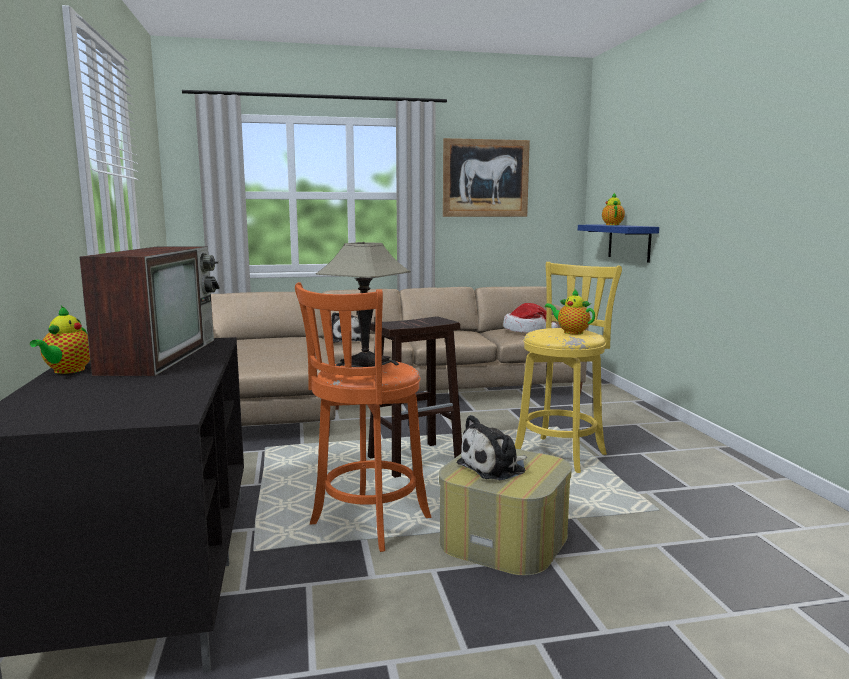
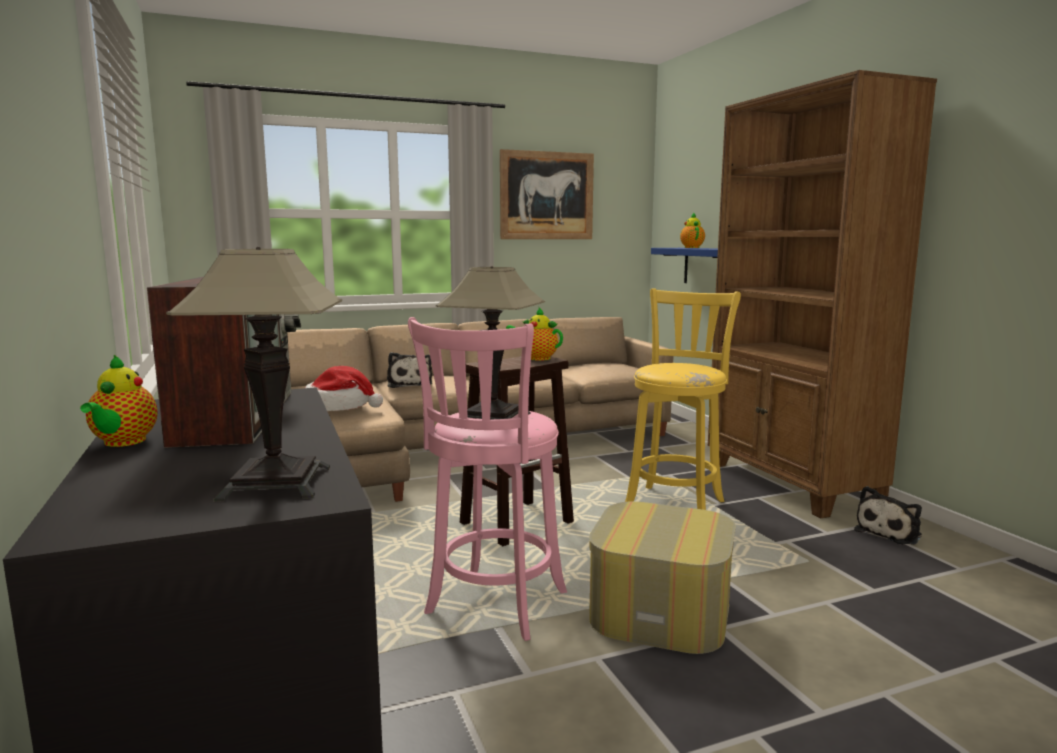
camera: 10 degrees left, 0 degrees up
orange stool [295,282,432,552] -> pink stool [408,317,567,641]
plush toy [457,415,527,480] -> plush toy moved to [854,486,922,545]
hat [503,303,558,333] -> hat moved to [305,366,383,411]
teapot [545,288,595,334] -> teapot moved to [506,307,563,361]
none -> table lamp [166,247,342,502]
none -> brown bookcase [708,70,937,518]

